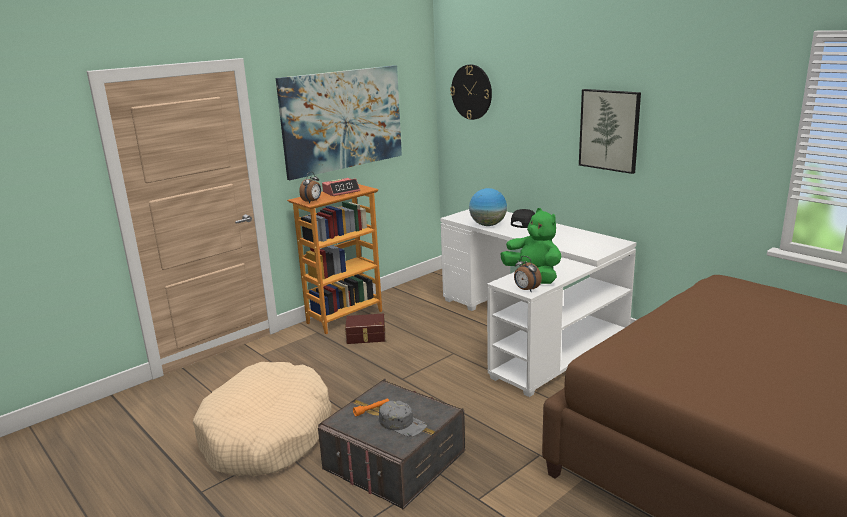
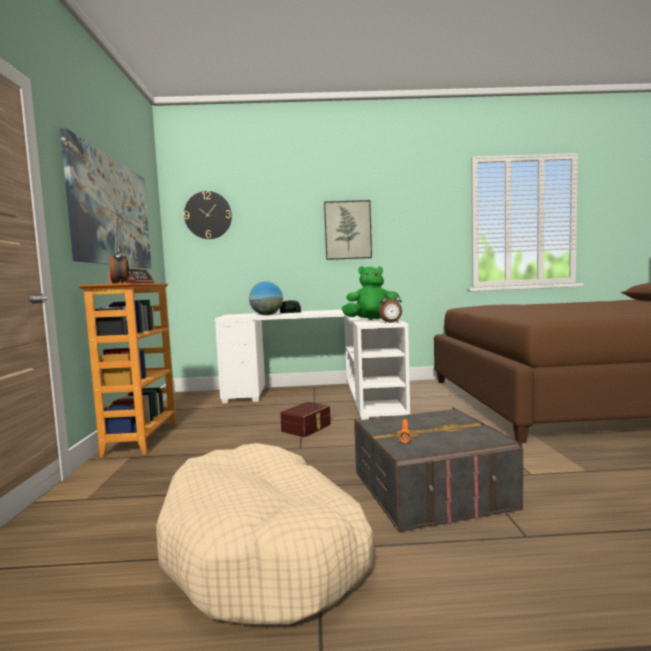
camera: 50 degrees left, 15 degrees down
brown storage box [345,314,385,344] -> brown storage box moved to [280,402,331,437]
grey cap [379,401,427,437] -> none

